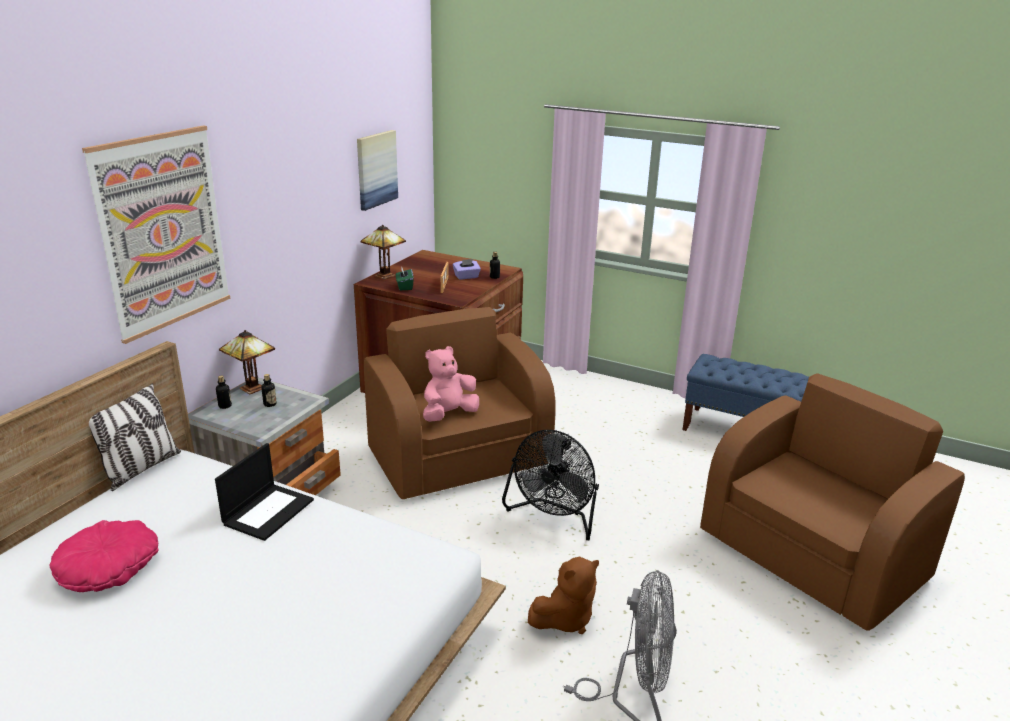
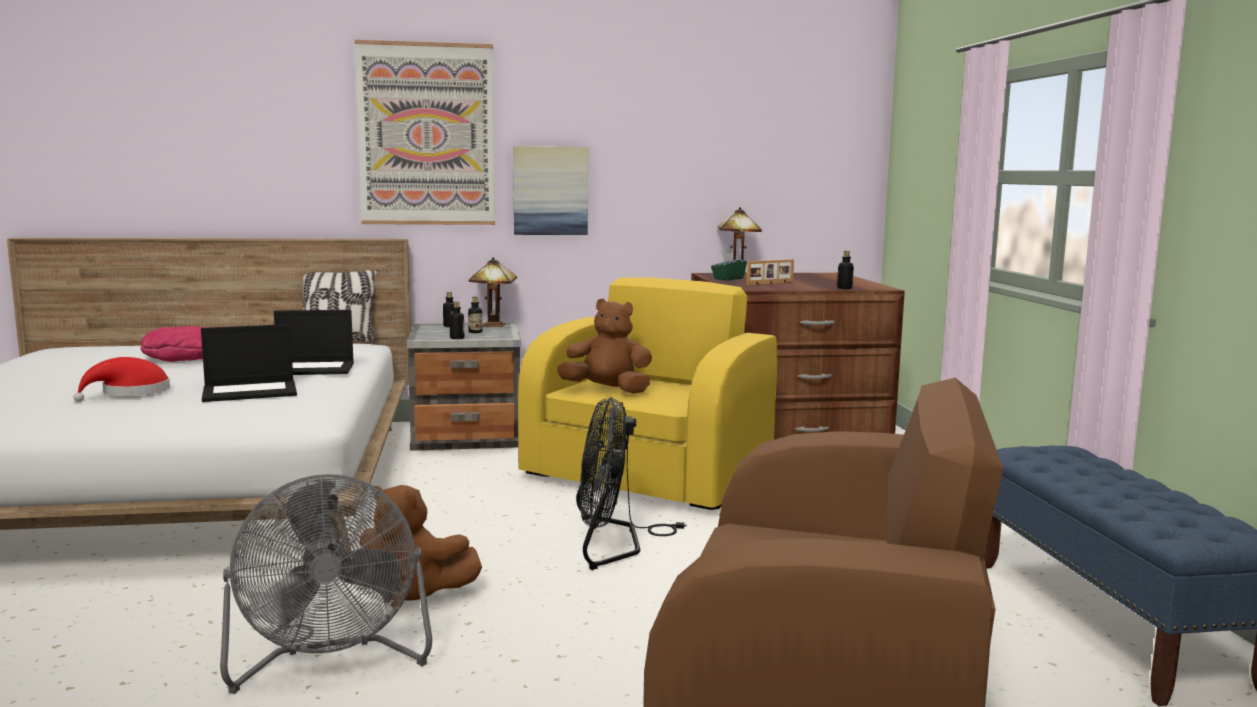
camera: 55 degrees right, 15 degrees down
picture [357,130,398,211] -> picture moved to [513,146,588,235]
brown armchair [364,307,556,499] -> yellow armchair [518,278,777,510]
pink plush toy [423,346,479,422] -> brown plush toy [557,299,652,394]
purple tissue box [453,259,481,280] -> none
none -> red hat [73,357,170,402]
none -> laptop [201,324,297,402]
none -> bottle [450,301,464,339]

